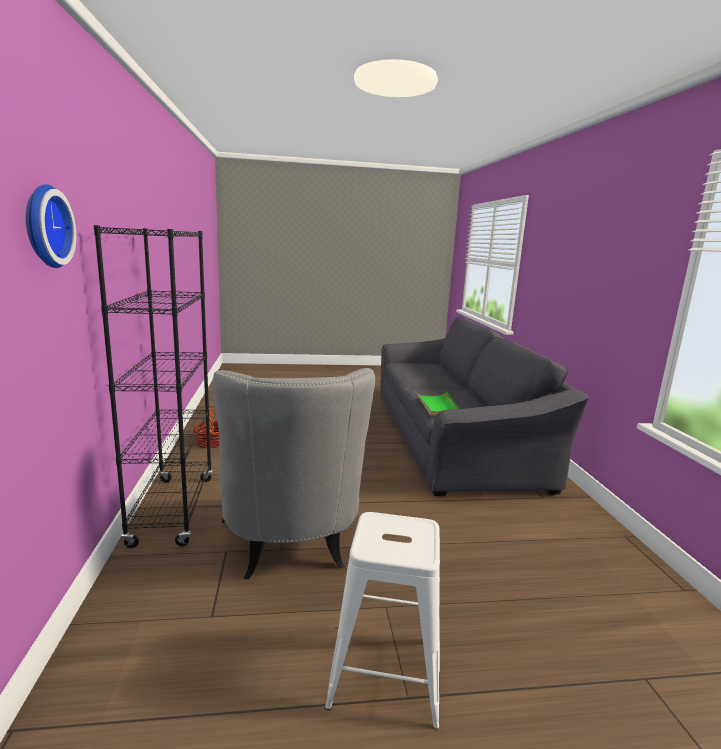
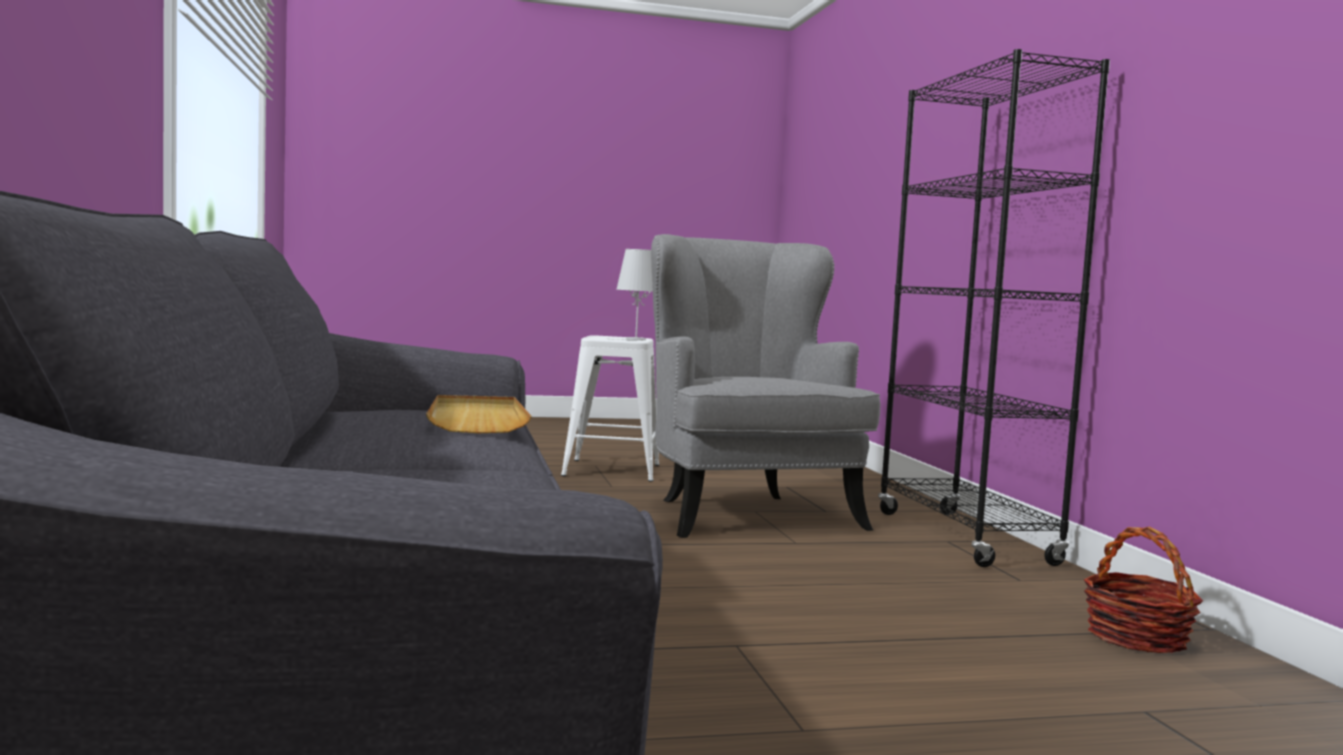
camera: 175 degrees right, 10 degrees down
wall clock [26,184,76,268] -> none
green tray [415,391,460,416] -> beige tray [426,395,532,433]
none -> white table lamp [616,249,653,340]

